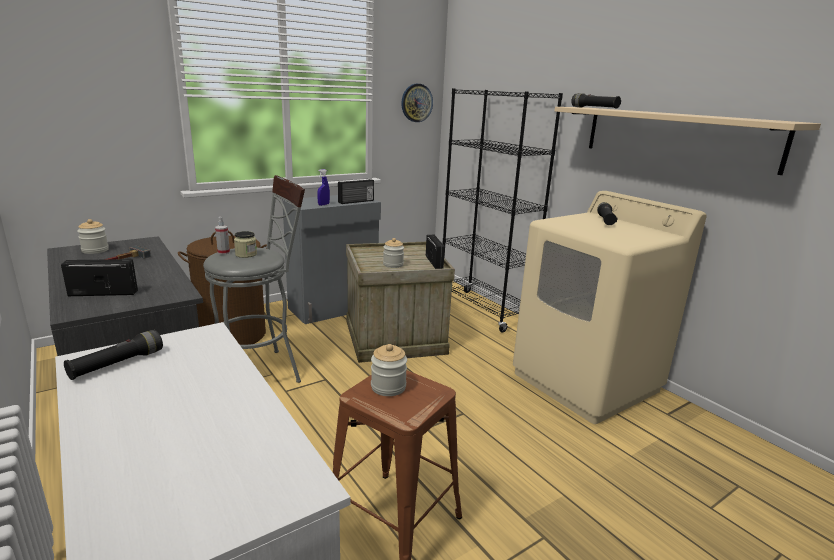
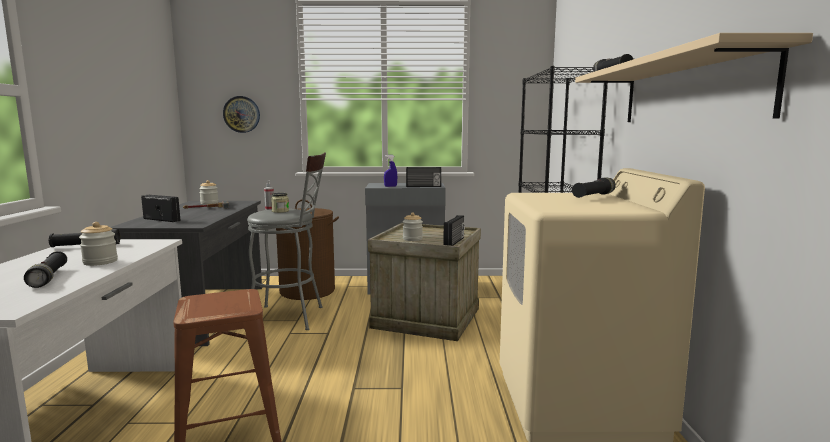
camera: 35 degrees right, 10 degrees down
jar [371,344,407,396] -> jar moved to [79,222,118,266]
wall clock [401,84,433,122] -> wall clock moved to [223,96,260,133]
none -> black flashlight [24,251,67,288]

